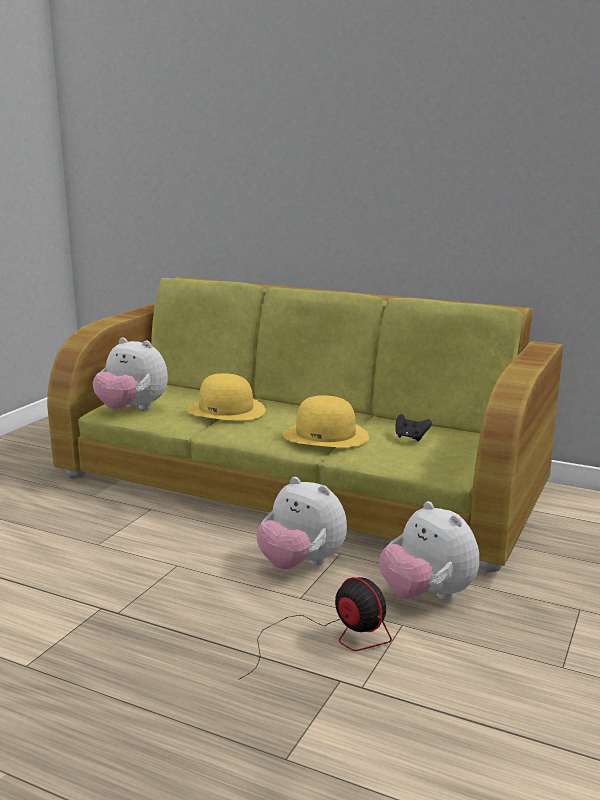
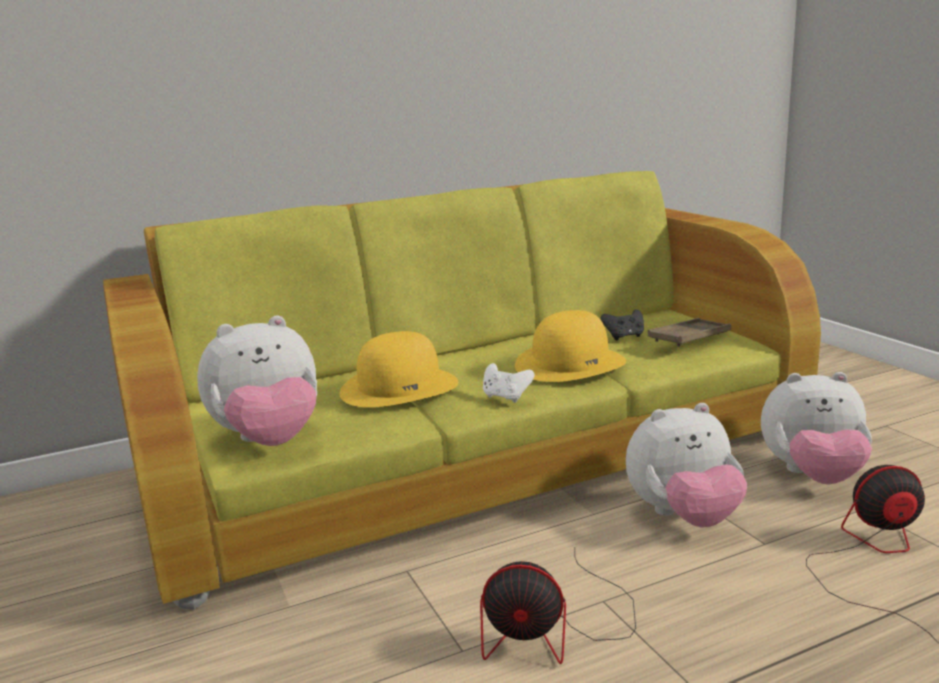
camera: 50 degrees left, 0 degrees up
none -> fan [480,551,636,664]
none -> white game controller [483,363,534,403]
none -> brown tray [648,318,731,347]

